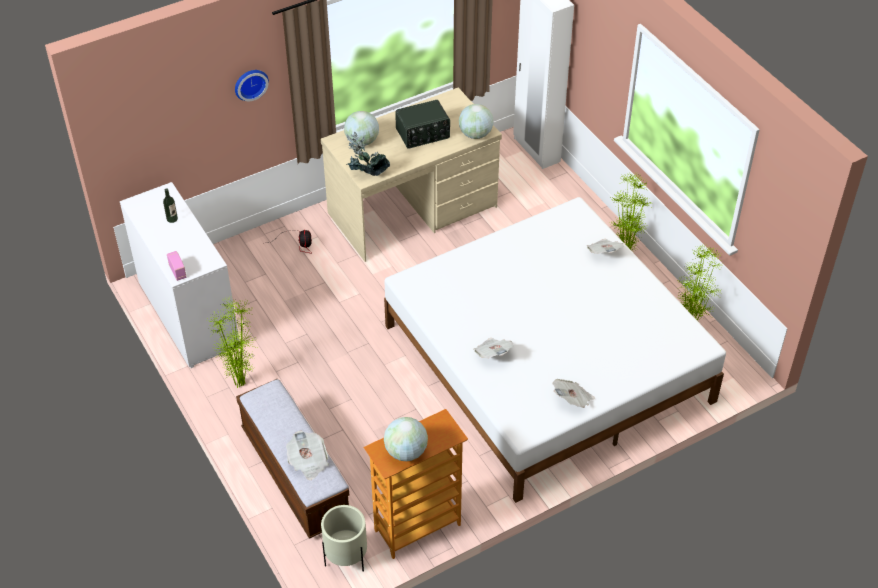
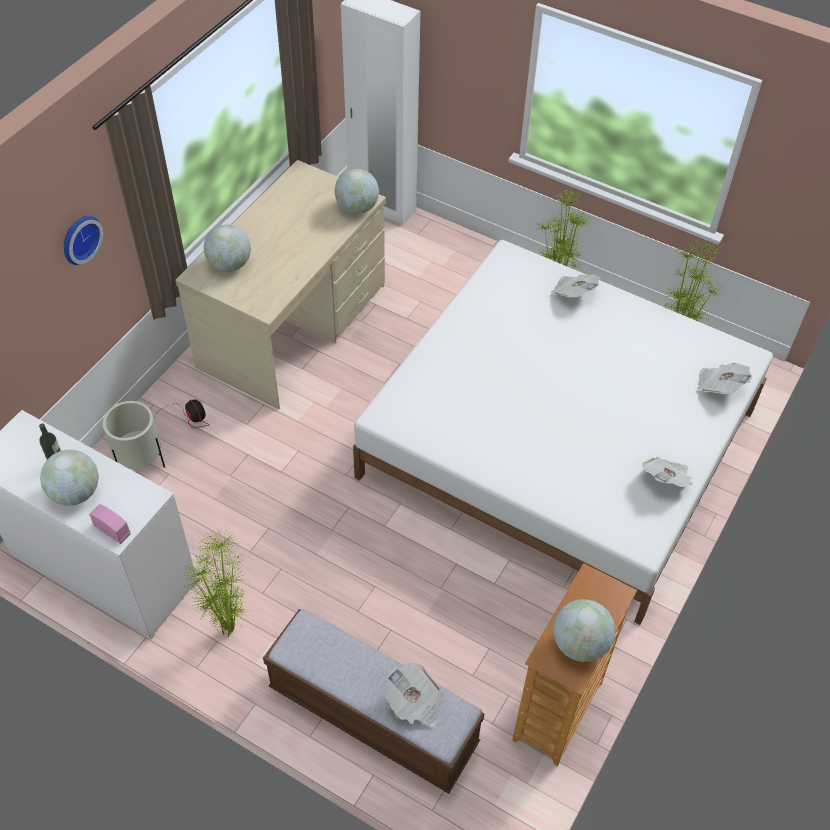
camera: 30 degrees left, 5 degrees up
beige planter [321,505,367,571] -> beige planter moved to [102,401,165,469]
potted plant [346,132,390,176] -> none
radio [395,100,450,149] -> none
newspaper [474,338,514,358] -> newspaper moved to [697,363,752,394]
none -> globe [40,450,99,505]

